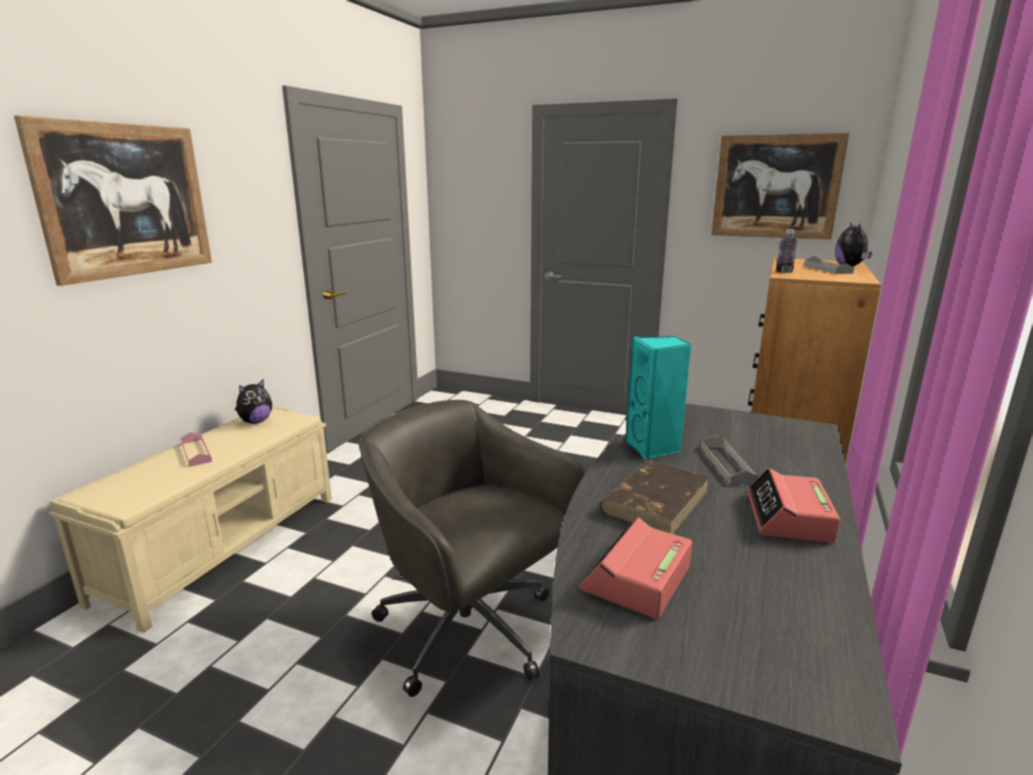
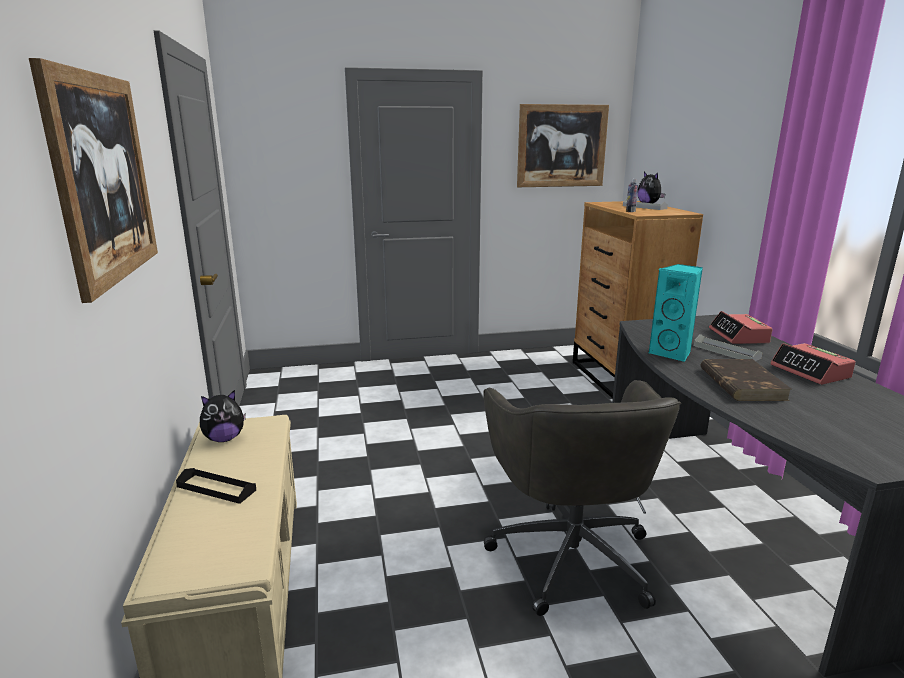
camera: 35 degrees left, 0 degrees up
pink tray [180,432,212,467] -> black tray [176,468,256,504]
plush toy [235,379,272,424] -> plush toy turned 60 degrees clockwise [200,390,246,442]
grey office chair [359,400,584,697] -> grey office chair turned 105 degrees counterclockwise [483,380,681,616]
alarm clock [580,517,692,619] -> alarm clock moved to [709,311,773,344]

